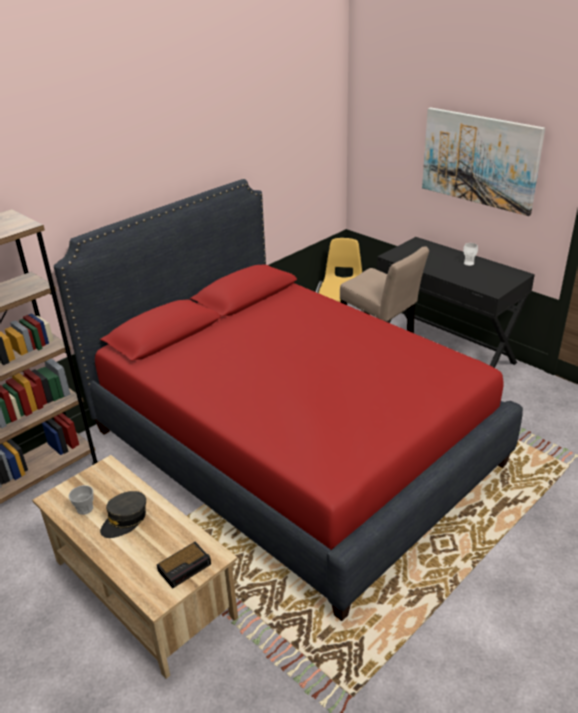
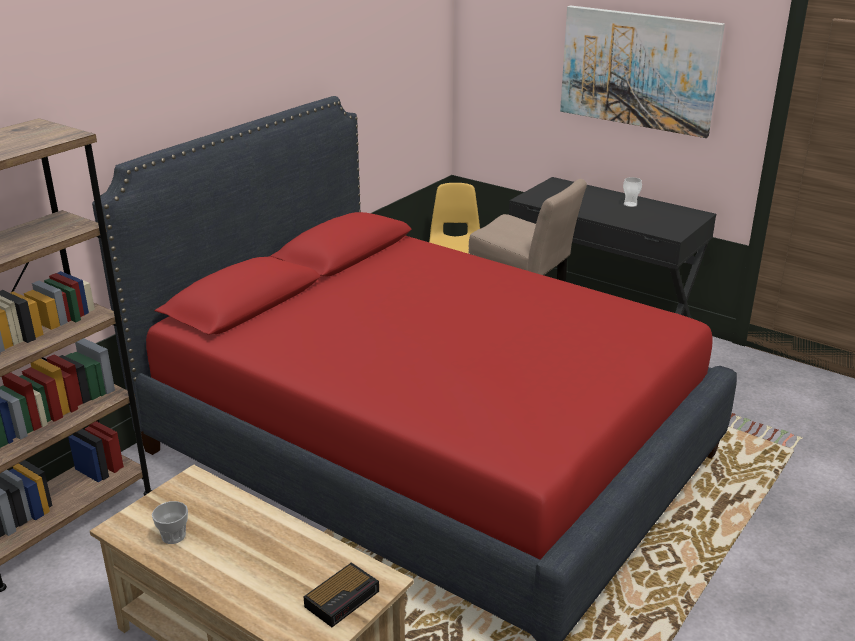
camera: 10 degrees left, 5 degrees down
grey cap [100,491,146,538] -> none

